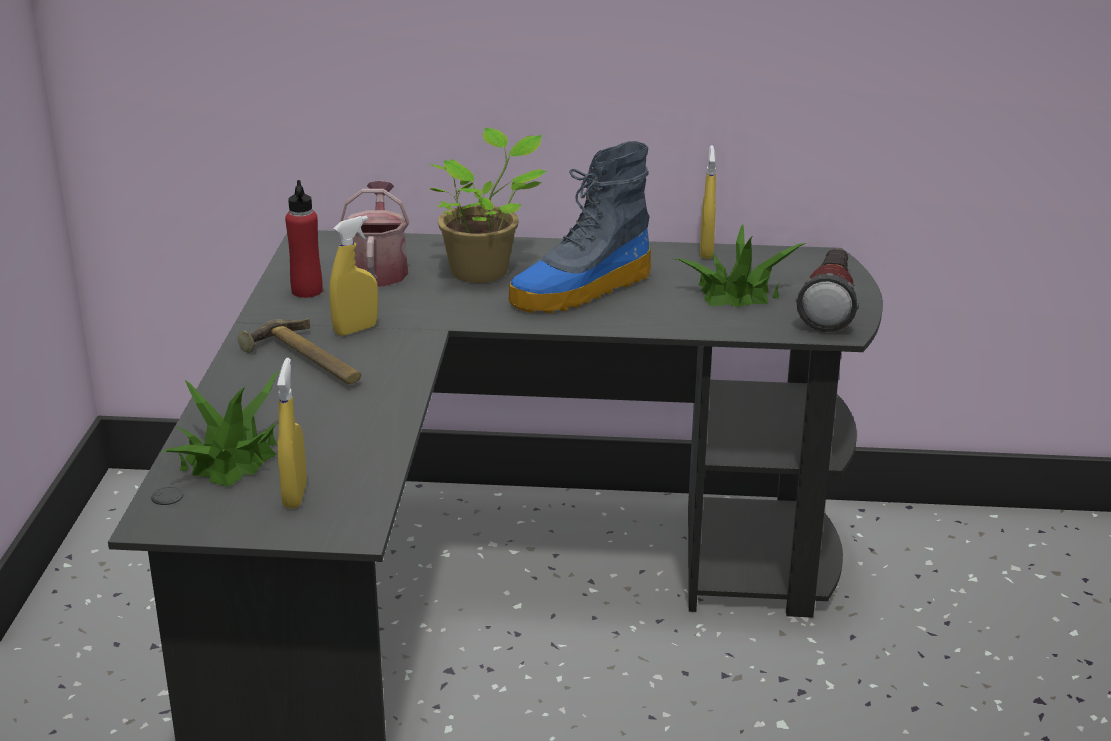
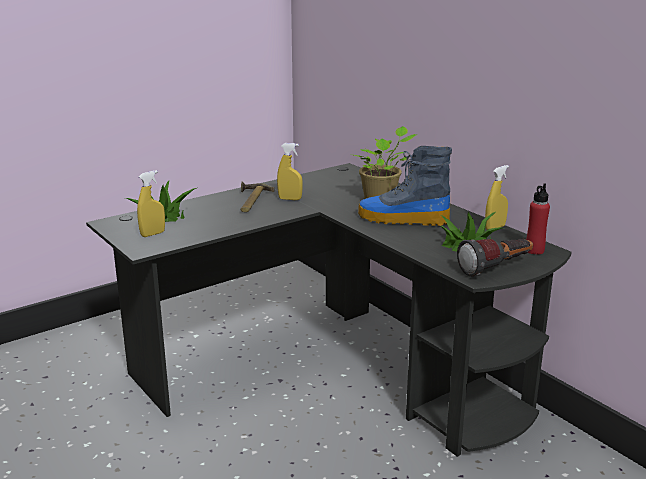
camera: 50 degrees right, 5 degrees down
red bottle [285,180,323,298] -> red bottle moved to [526,183,550,255]
watering can [340,181,409,286] -> none

